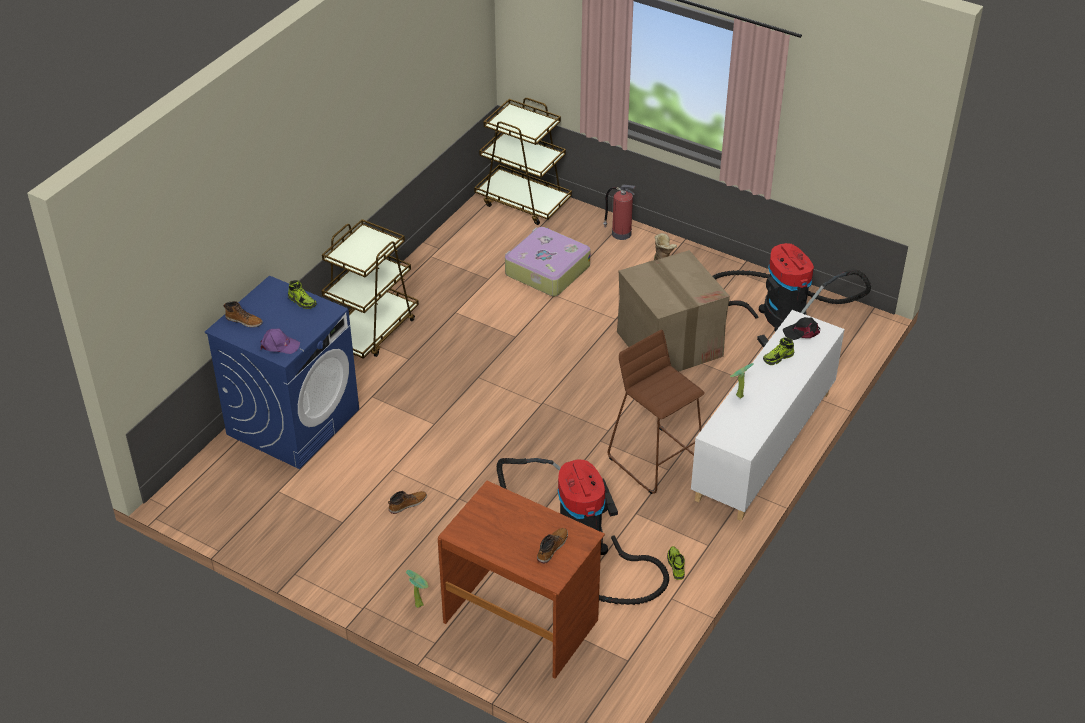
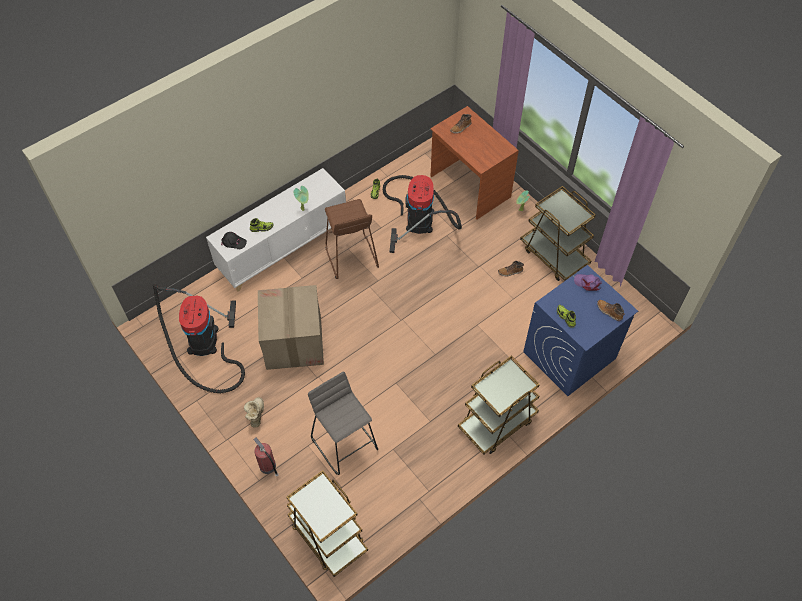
camera: 160 degrees left, 15 degrees up
suitcase [505,227,591,296] -> grey stool [308,371,378,475]
none -> brown cart [520,186,596,281]

